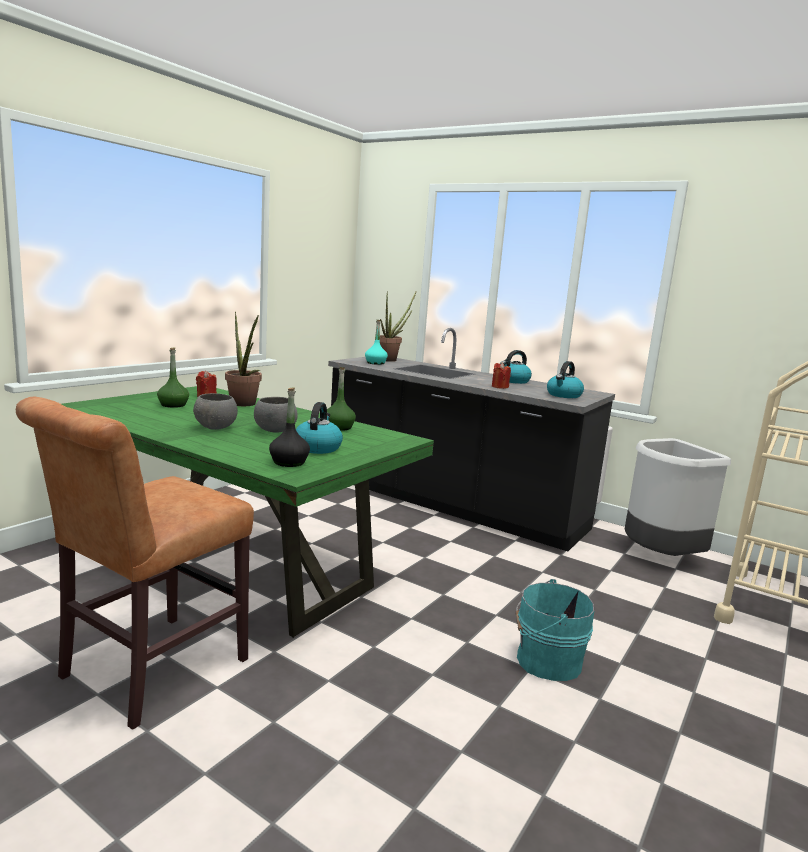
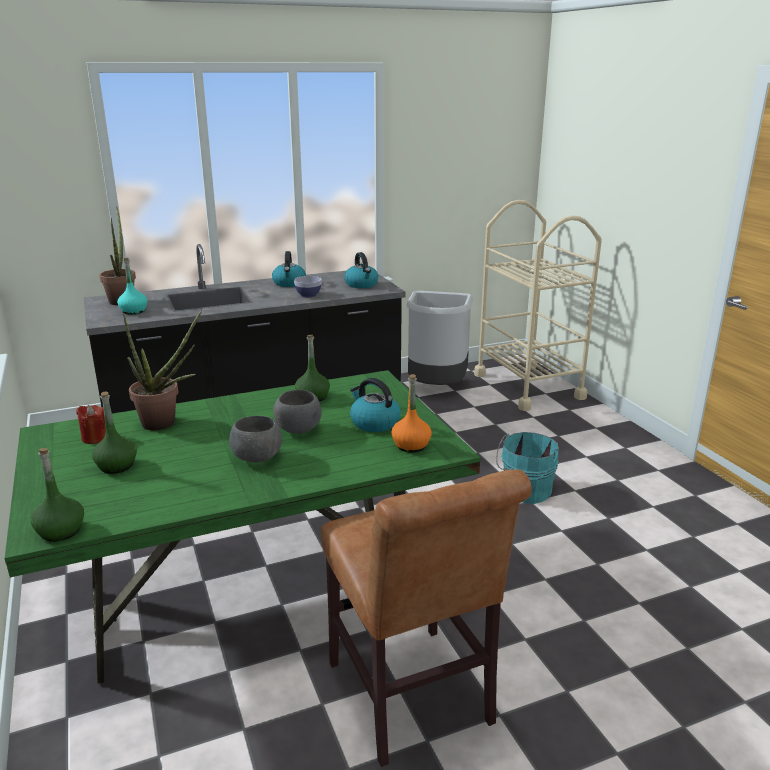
camera: 55 degrees left, 10 degrees up
black bottle [269,387,310,467] -> orange bottle [391,374,432,453]
red candle [492,363,511,389] -> bowl [294,276,322,297]
none -> green bottle [31,448,84,542]

